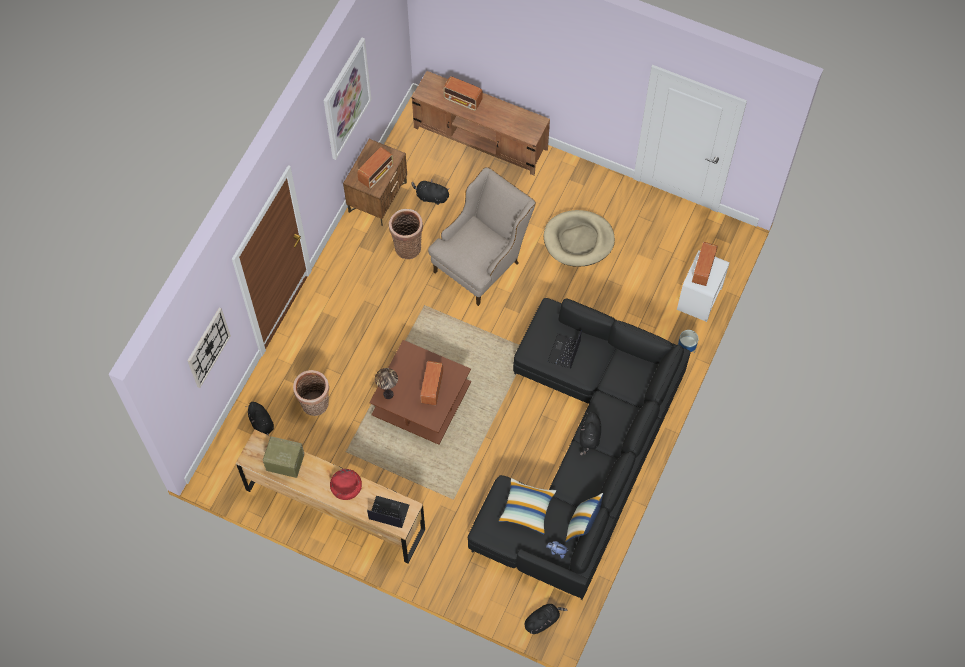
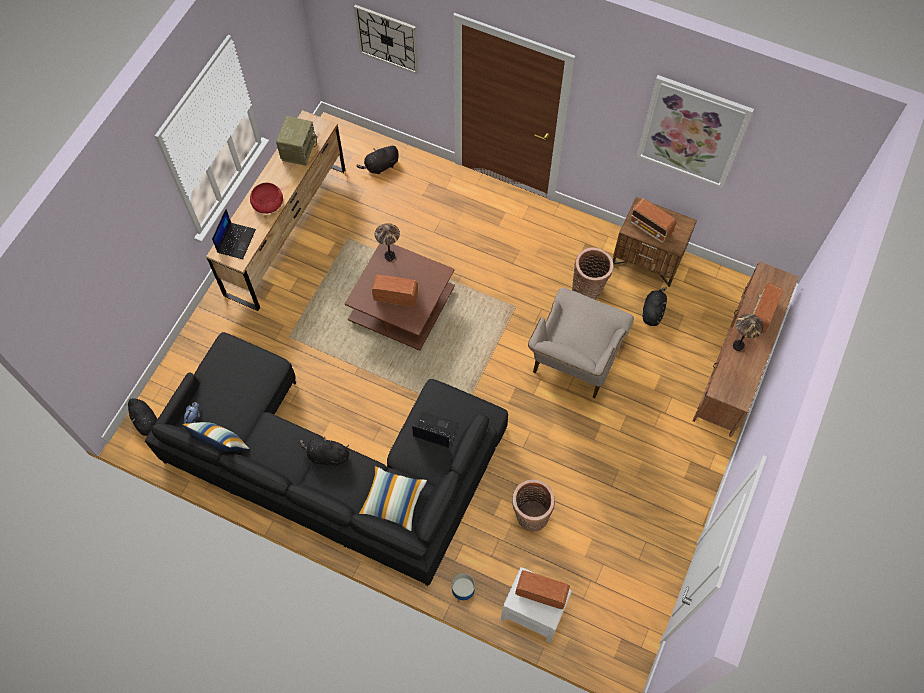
camera: 90 degrees right, 0 degrees up
basket [293,370,329,416] -> basket moved to [512,479,555,532]
beige armchair [428,167,536,306] -> beige armchair turned 75 degrees clockwise [528,288,634,398]
pillow [498,478,556,535] -> pillow moved to [358,466,427,531]
beige dog bed [543,210,615,267] -> none
none -> table lamp [733,314,763,351]

